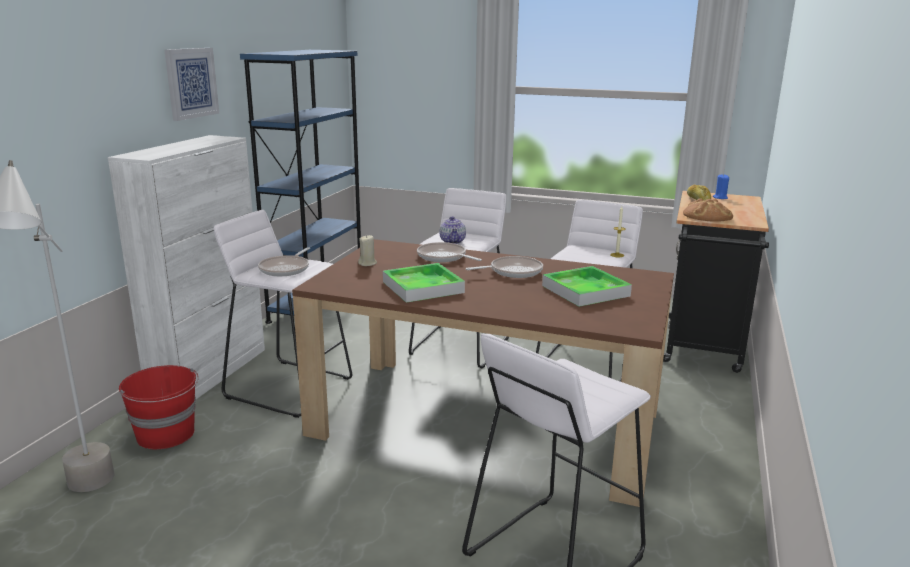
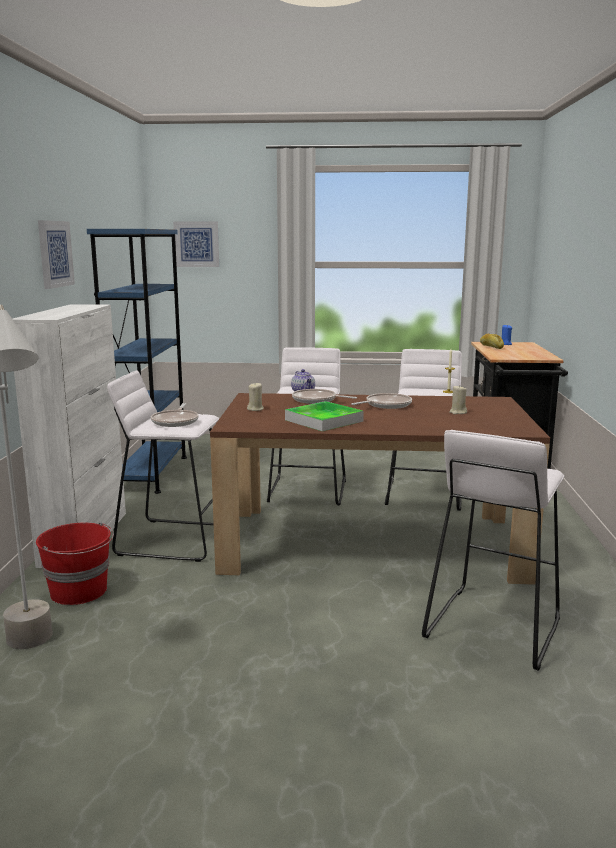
camera: 15 degrees left, 5 degrees down
tray [542,266,632,307] -> beige candle [449,386,467,414]
bread [683,199,733,222] -> none
none -> picture [173,221,219,267]

